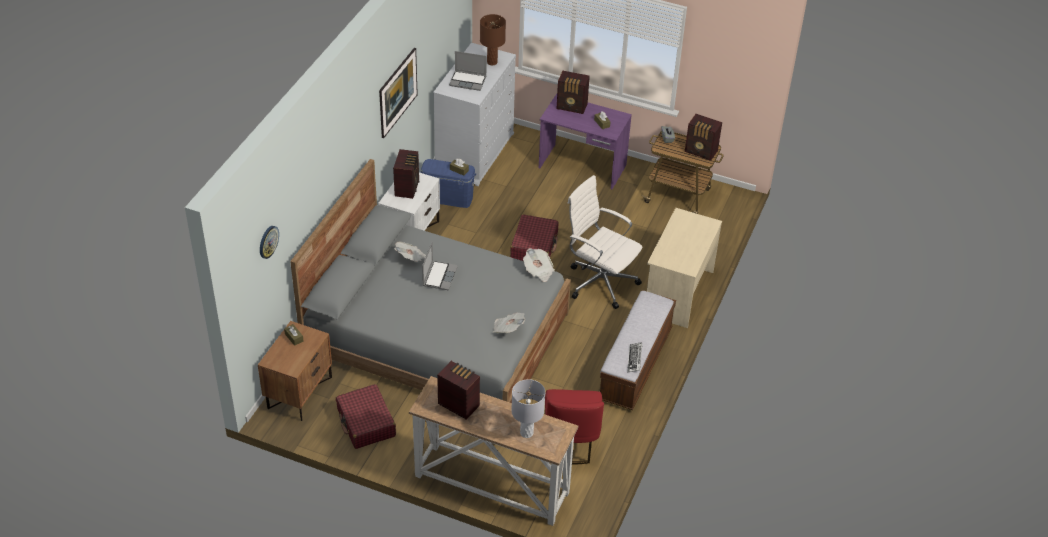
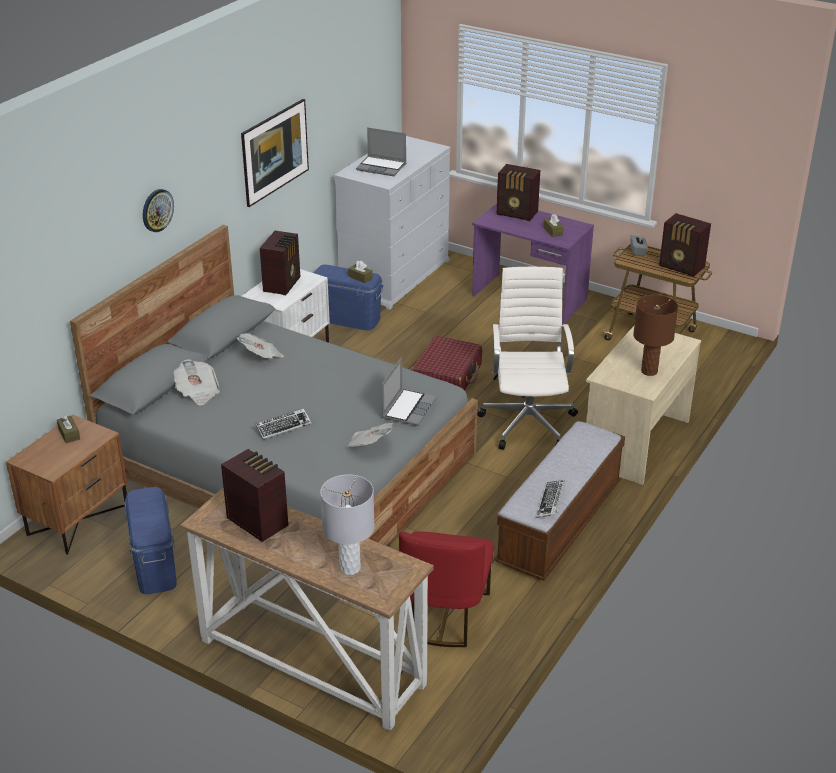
camera: 10 degrees right, 10 degrees down
wall clock [260,226,279,259] -> wall clock moved to [143,189,174,232]
red suitcase [336,384,396,449] -> blue storage box [124,487,177,594]
laptop [422,242,458,290] -> laptop moved to [382,357,437,426]
brown table lamp [480,14,506,65] -> brown table lamp moved to [633,295,678,376]
newspaper [523,248,555,282] -> newspaper moved to [174,359,220,406]
white office chair [568,175,643,309] -> white office chair turned 45 degrees clockwise [477,267,578,450]
none -> keyboard [255,408,311,440]

